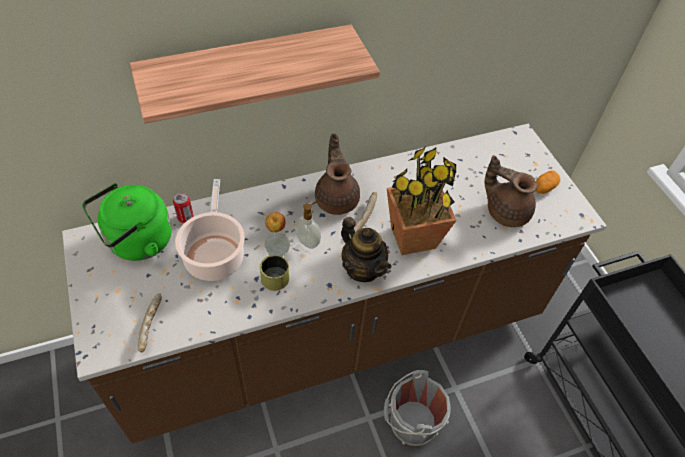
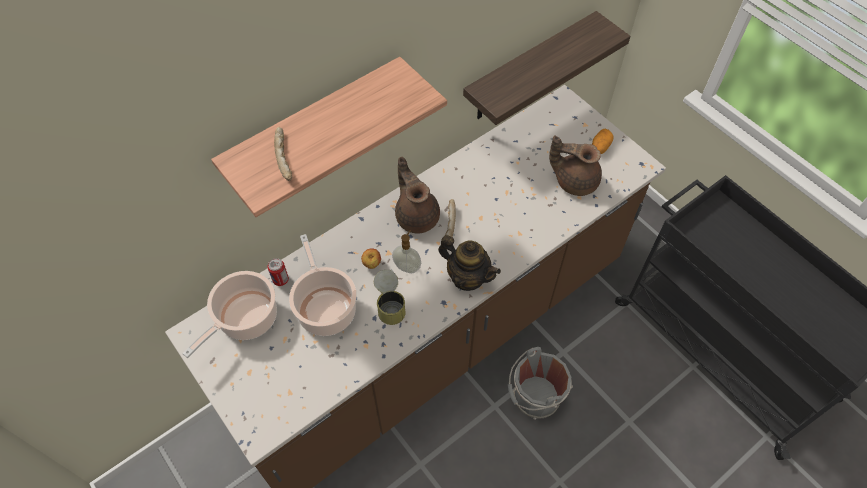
camera: 15 degrees left, 5 degrees up
green kettle [82,183,172,261] -> cooking pot [182,271,277,358]
bread [137,293,162,353] -> bread moved to [274,127,293,181]
potted plant [387,146,457,255] -> none
none -> shelf [463,11,630,125]

